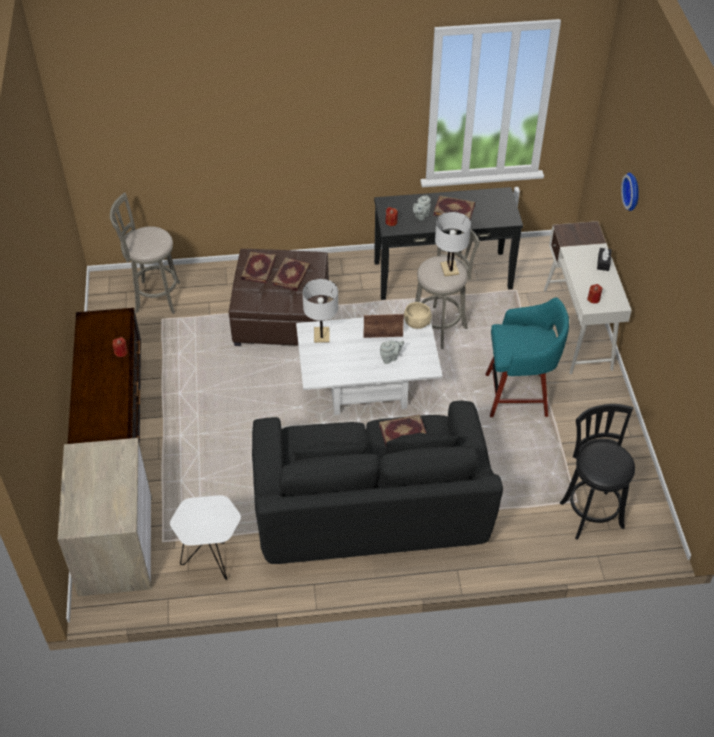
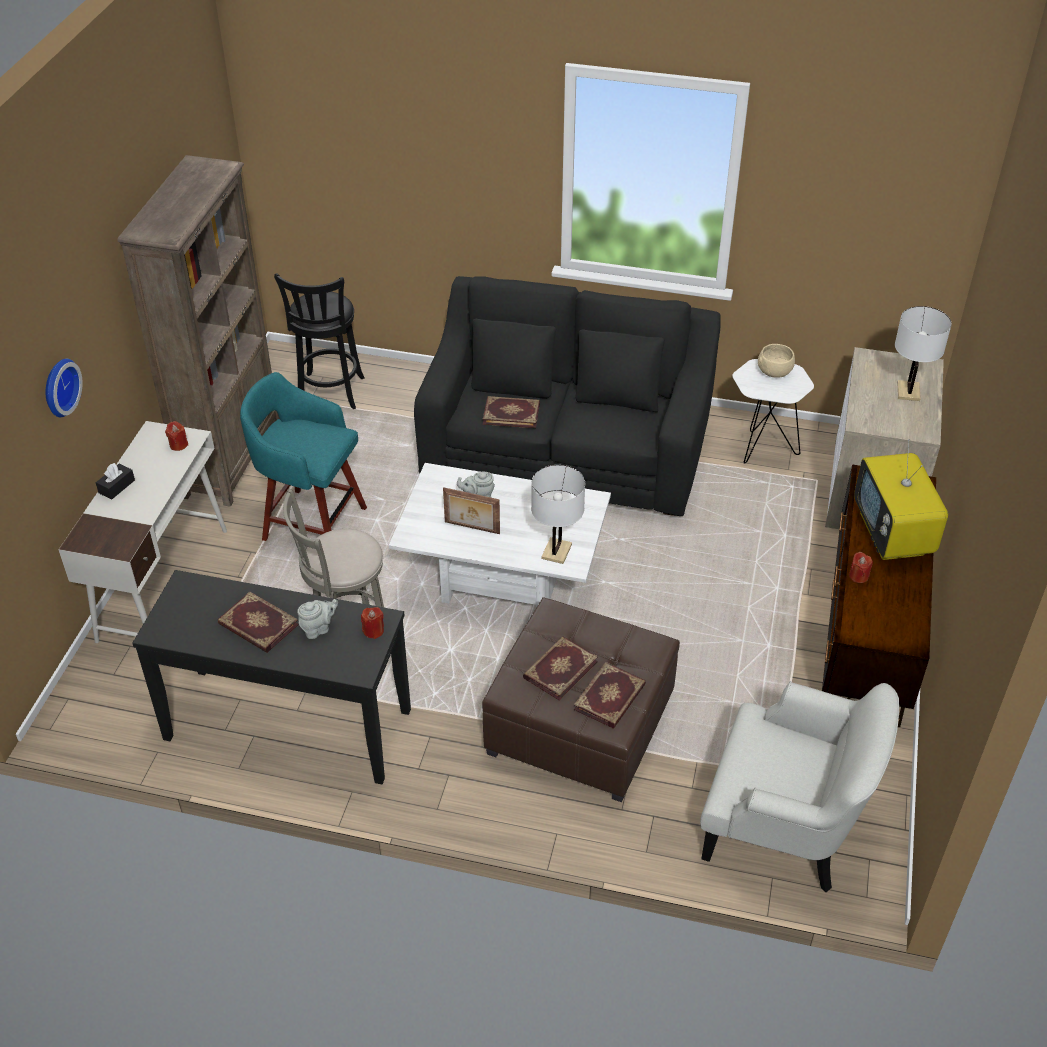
camera: 160 degrees left, 5 degrees down
grey stool [110,193,180,314] -> white armchair [700,681,899,892]
beige bowl [404,302,432,329] -> beige bowl moved to [758,344,795,378]
white table lamp [435,212,471,276] -> white table lamp moved to [895,306,952,401]
none -> brown bookcase [118,155,280,507]
none -> television [854,439,948,560]

